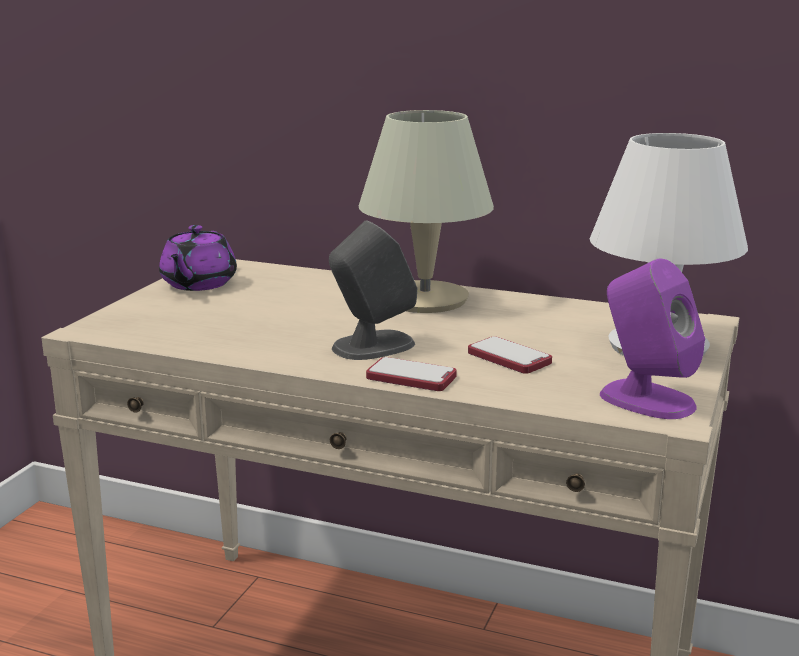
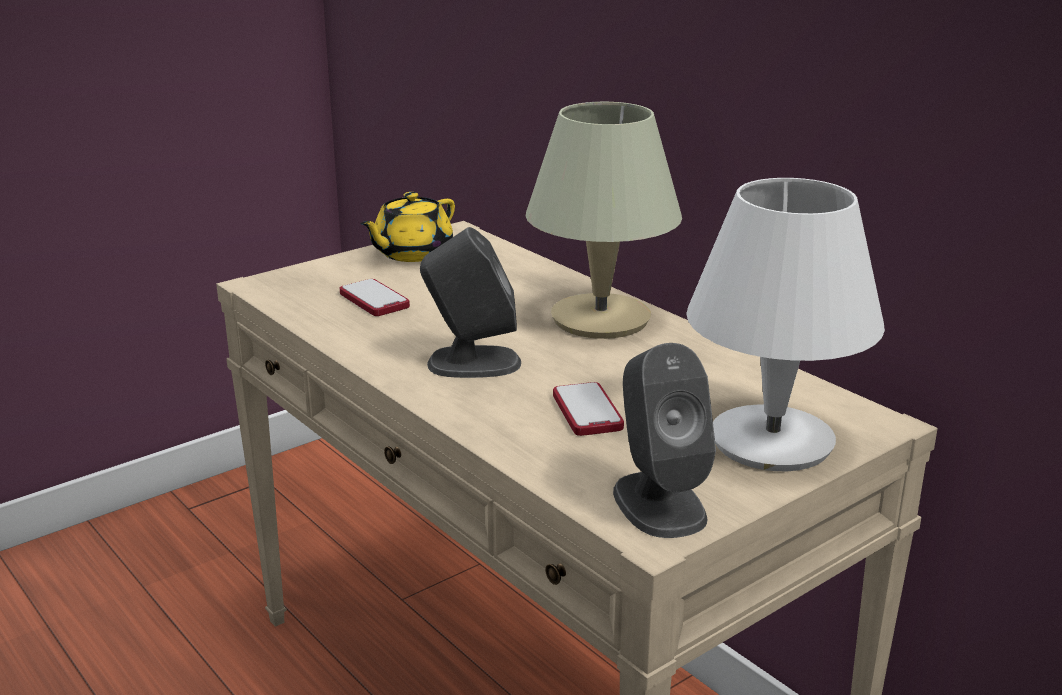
camera: 30 degrees right, 5 degrees up
purple teapot [159,225,237,291] -> yellow teapot [360,192,455,262]
phone [366,357,457,391] -> phone moved to [340,279,410,316]
purple speaker [600,259,705,419] -> grey speaker [613,343,716,538]

